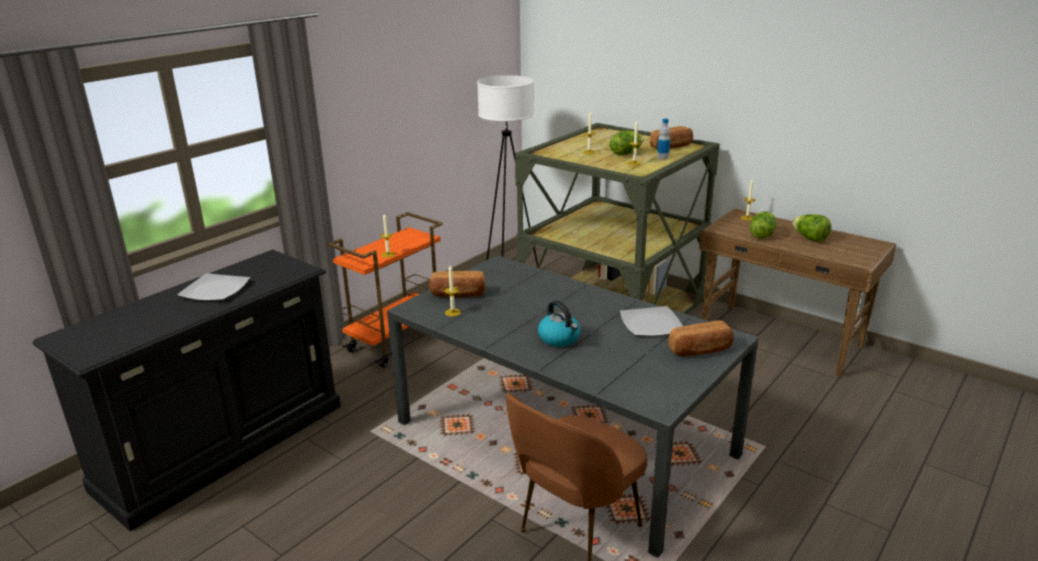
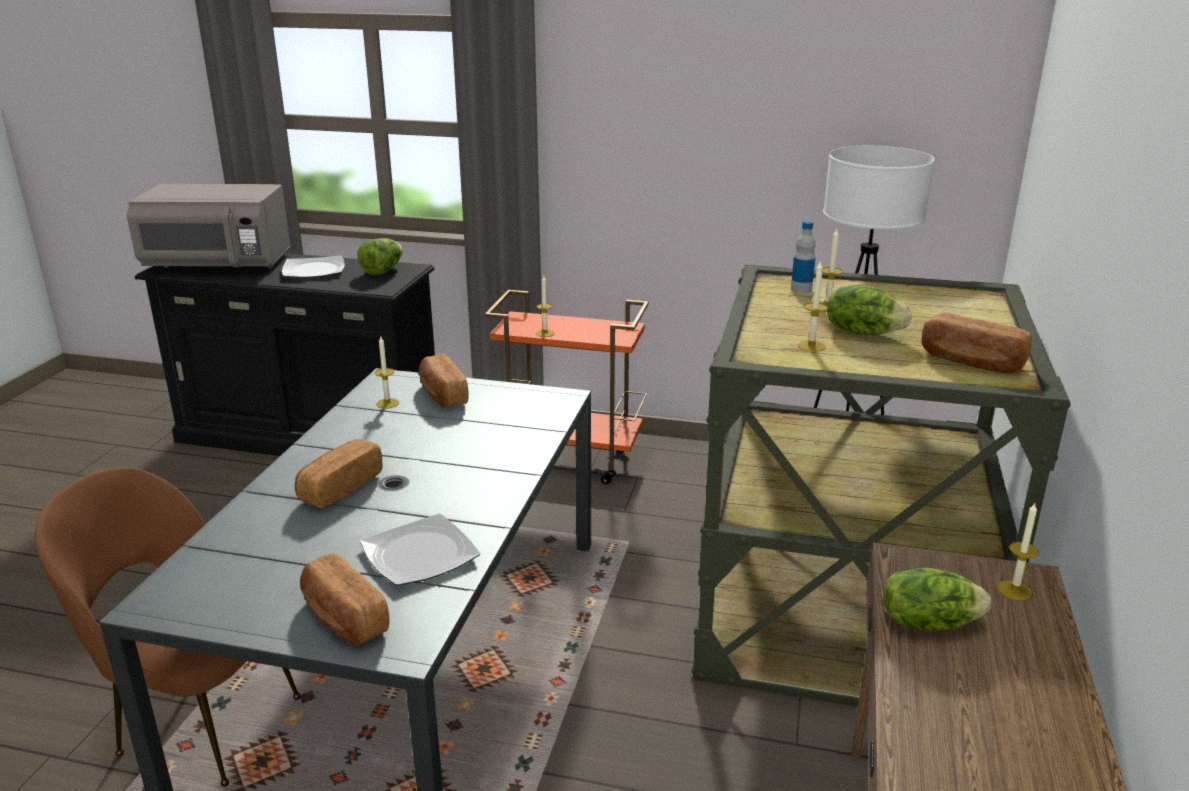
camera: 65 degrees right, 0 degrees up
kettle [538,300,581,347] -> bread [295,439,382,508]
bottle [657,118,670,159] -> bottle moved to [791,221,816,293]
lettuce [792,214,831,242] -> lettuce moved to [358,238,403,276]
none -> grey microwave [127,184,291,269]

